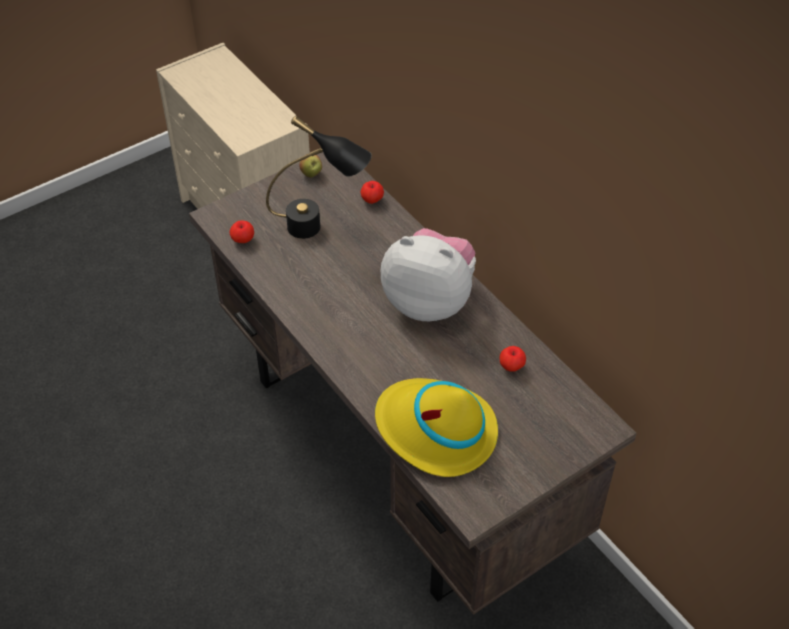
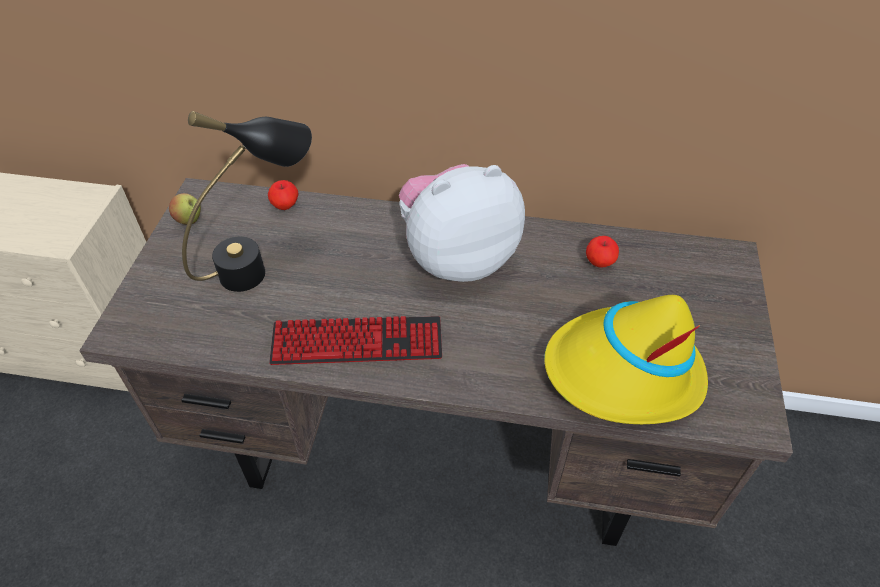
camera: 45 degrees left, 0 degrees up
apple [230,220,254,243] -> none
none -> keyboard [269,316,442,365]

